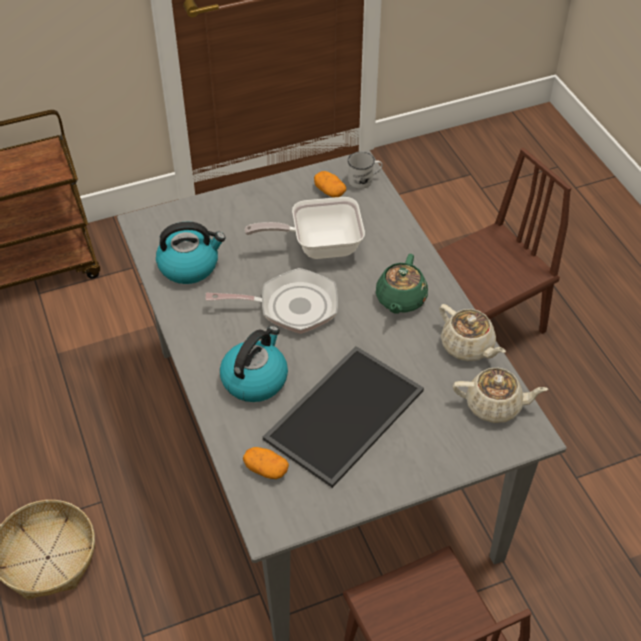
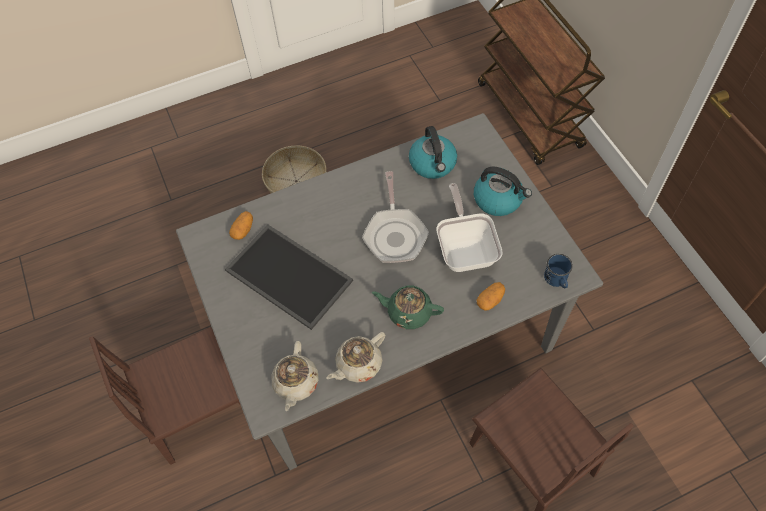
camera: 90 degrees right, 10 degrees up
kettle [220,326,288,402] -> kettle moved to [474,167,532,216]
potato [314,171,346,198] -> potato moved to [477,282,505,311]
white mug [348,152,383,189] -> blue mug [544,254,573,288]

